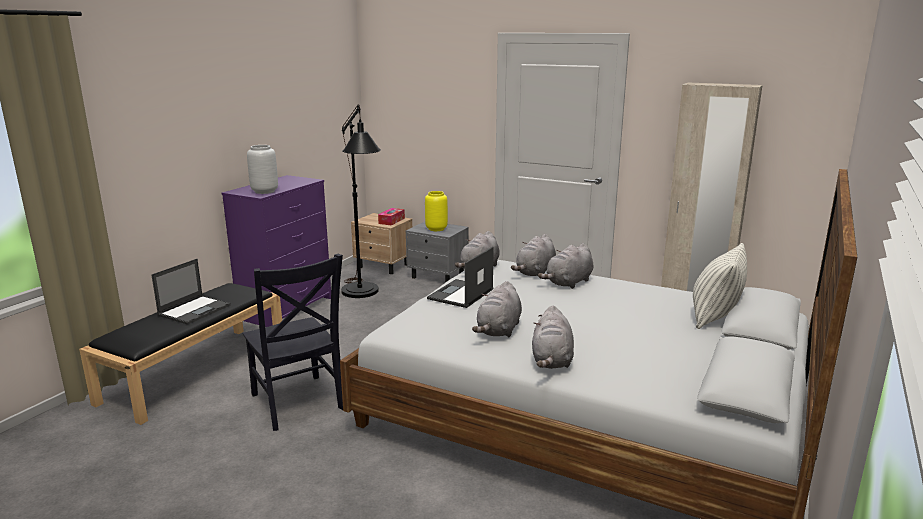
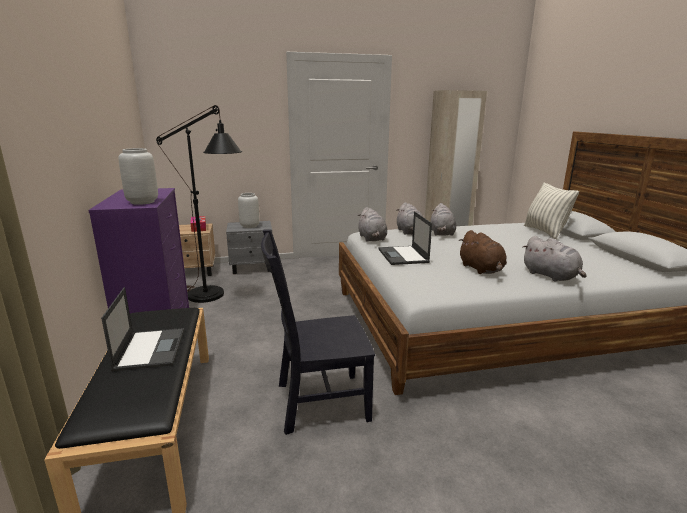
camera: 40 degrees left, 0 degrees up
black chair [243,254,343,431] -> black chair turned 150 degrees clockwise [261,229,375,435]
yellow vase [425,191,448,231] -> grey vase [238,193,259,228]
grey plush toy [472,281,522,337] -> brown plush toy [458,230,507,274]

